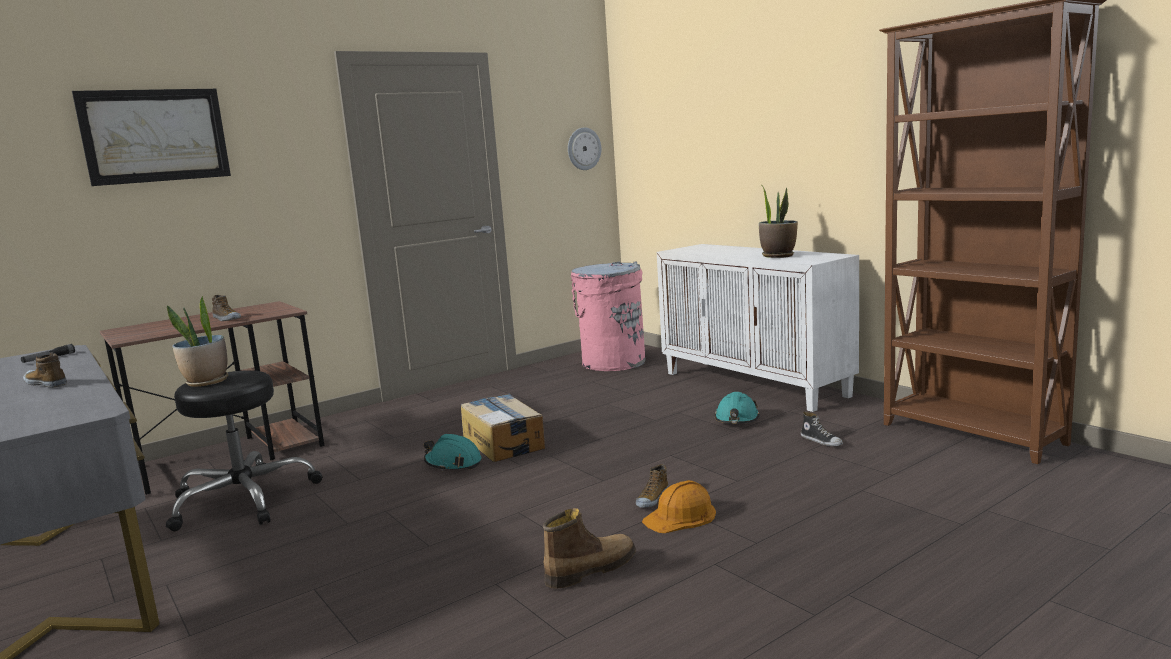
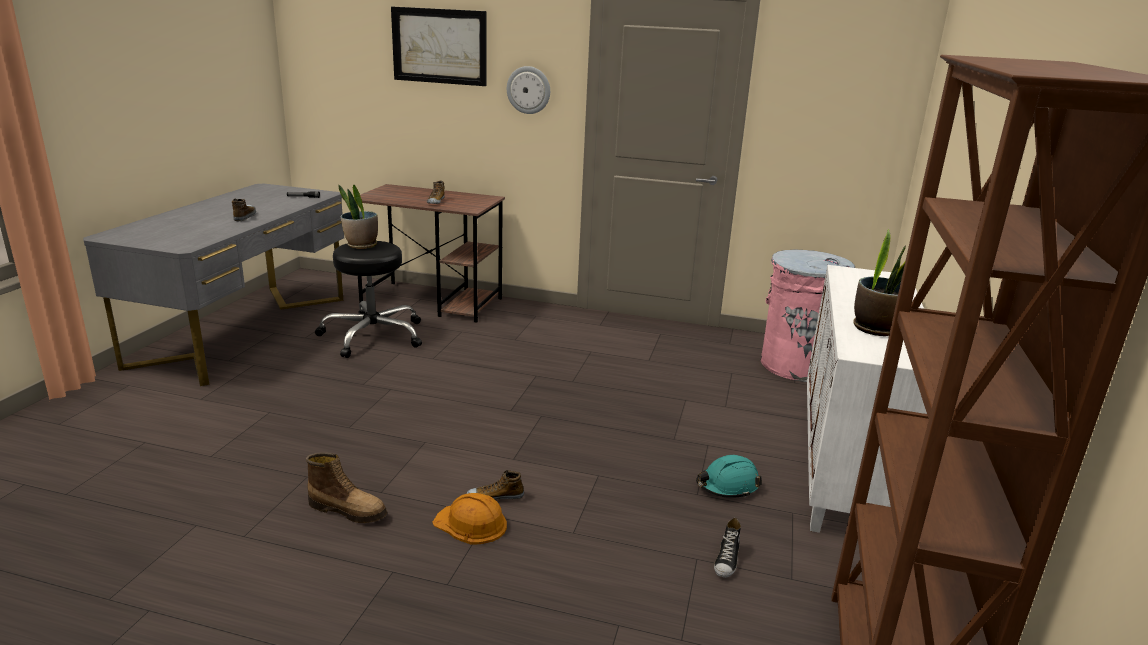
camera: 50 degrees right, 10 degrees up
turquoise hard hat [424,434,482,471] -> none
cardboard box [461,394,545,462] -> none
wall clock [568,127,601,170] -> wall clock moved to [507,66,550,114]

